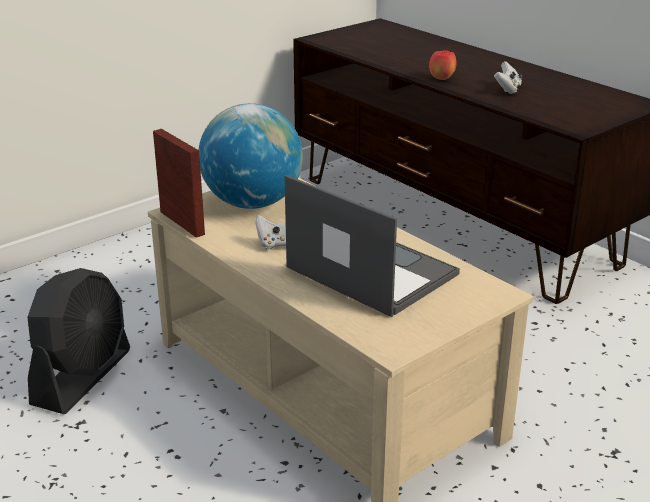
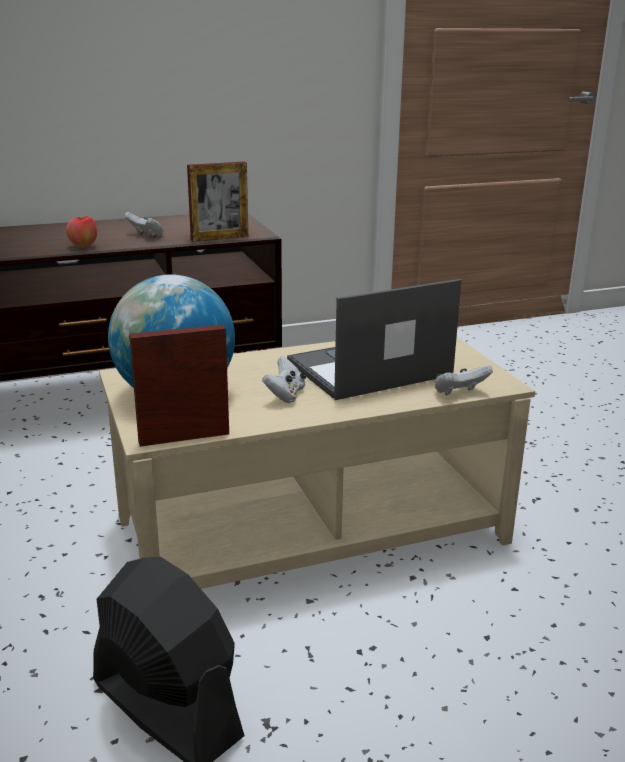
camera: 70 degrees left, 5 degrees down
none -> picture frame [187,162,248,242]
none -> white game controller [435,365,493,395]

